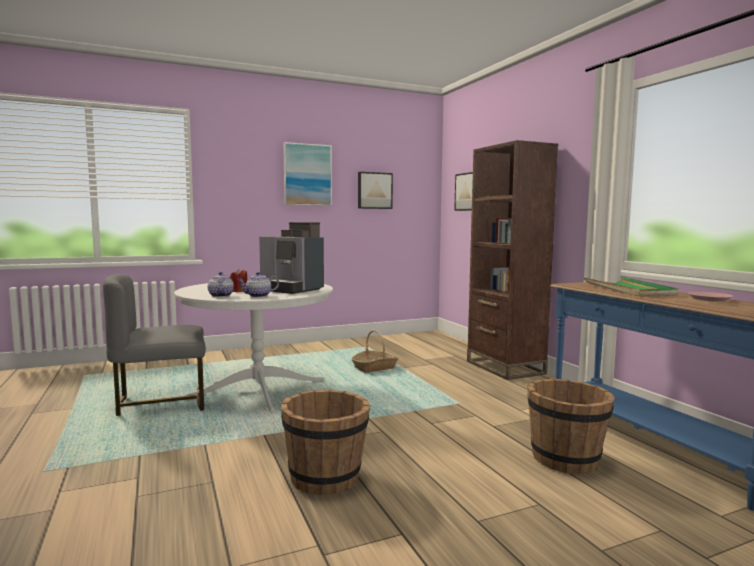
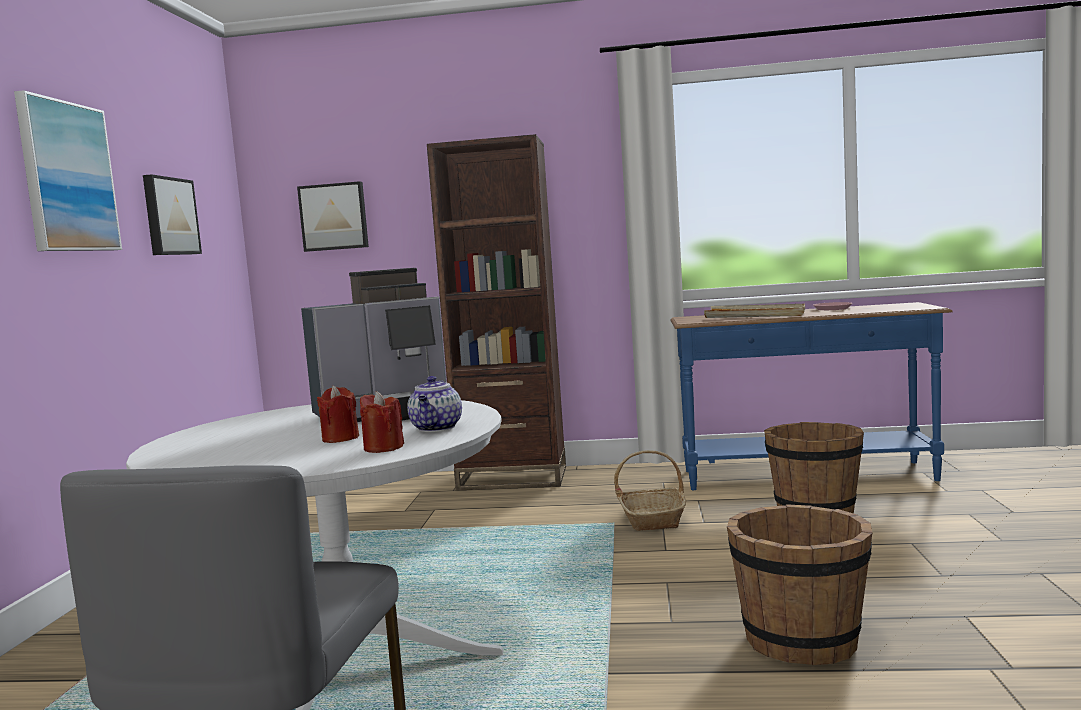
camera: 60 degrees left, 0 degrees up
teapot [208,272,234,297] -> red candle [360,391,404,453]
basket [351,330,399,373] -> basket moved to [614,450,686,531]
green tray [584,277,678,296] -> beige tray [704,304,805,318]

